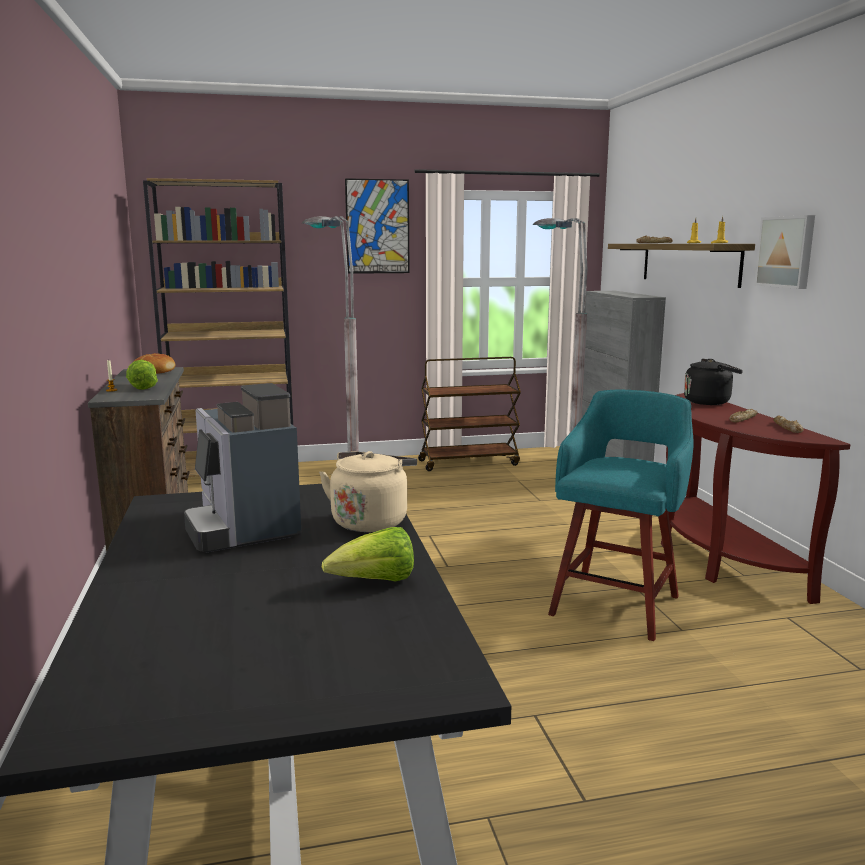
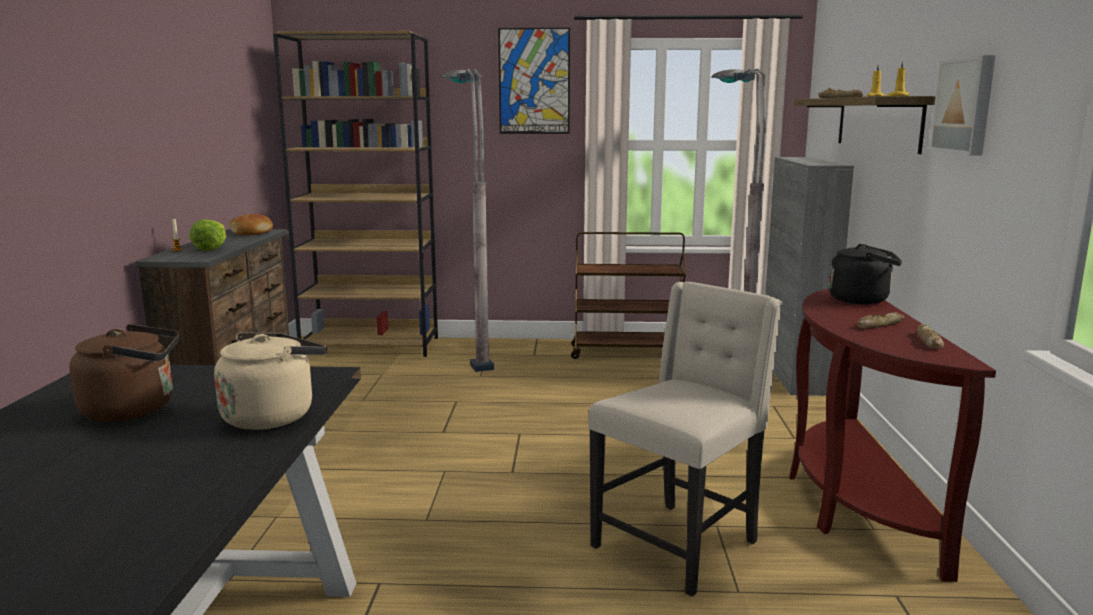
camera: 15 degrees right, 0 degrees up
coffee machine [184,383,301,552] -> brown kettle [69,324,179,422]
lettuce [322,527,414,582] -> none
turquoise stool [548,390,694,641] -> beige chair [588,282,782,596]

